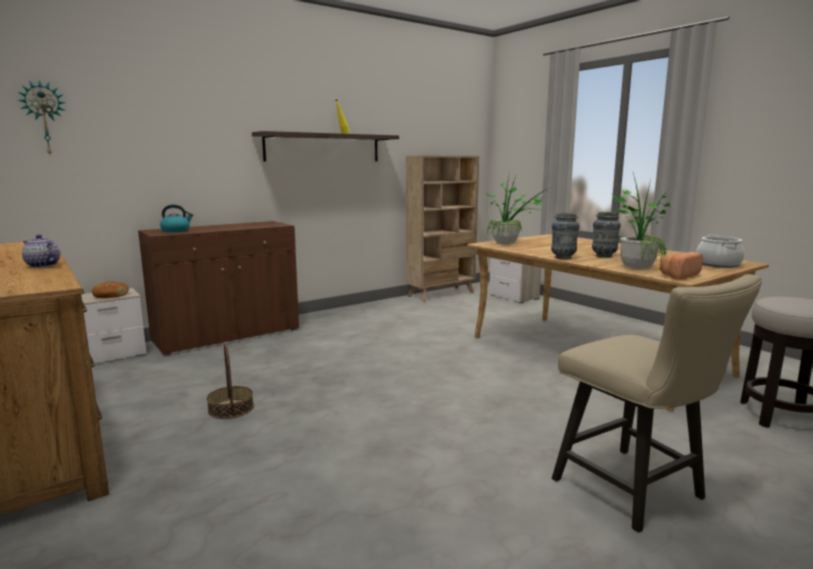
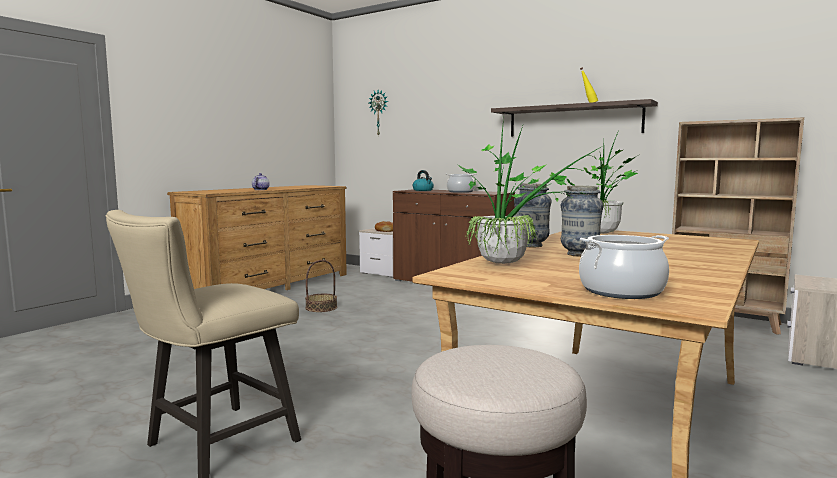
camera: 70 degrees right, 5 degrees down
bread [660,252,703,279] -> none
none -> cooking pot [446,174,476,193]

